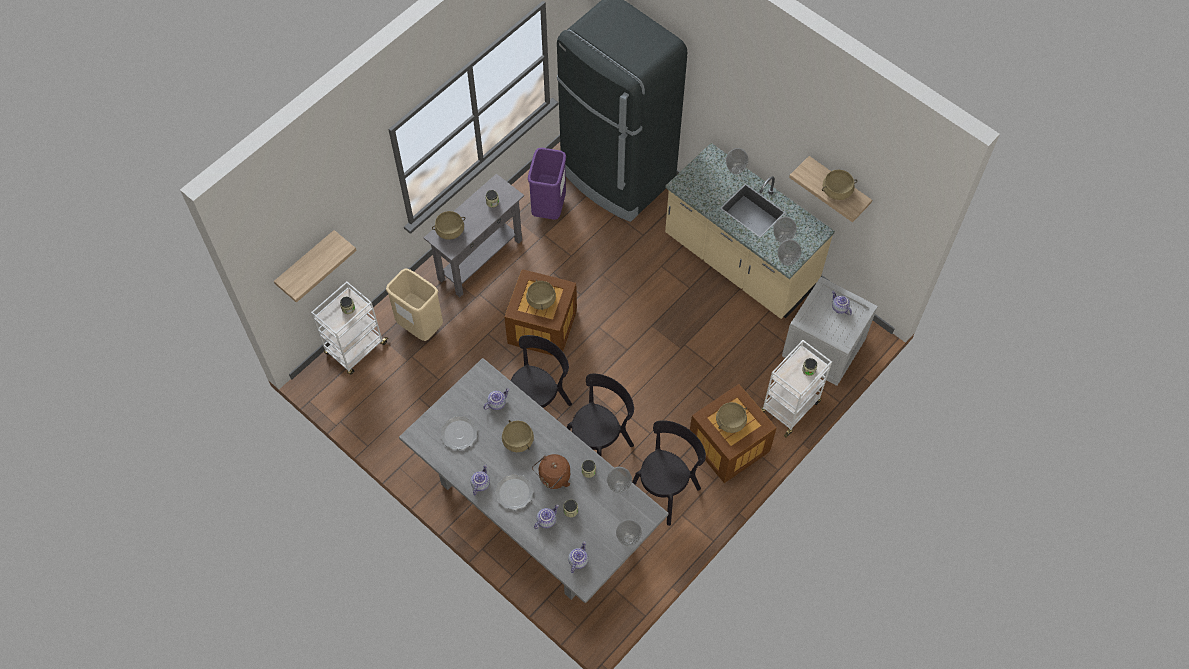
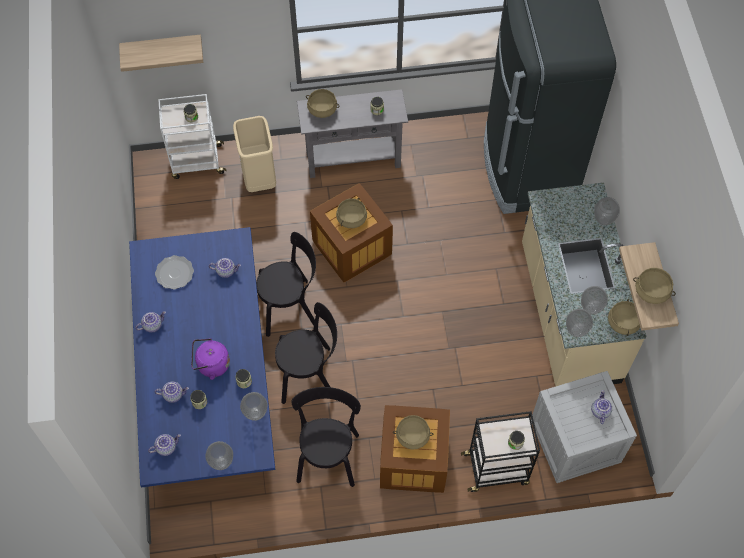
camera: 40 degrees right, 0 degrees up
grey dining table [399,358,668,604] -> blue dining table [129,227,275,487]
plate [495,474,534,510] -> none
beige cooking pot [502,420,534,452] -> beige cooking pot moved to [608,299,640,336]
purple trash can [528,148,566,220] -> none
brown kettle [532,454,570,489] -> purple kettle [191,338,230,380]
black chair [632,420,706,526] -> black chair turned 75 degrees counterclockwise [291,387,361,487]
white cart [761,340,832,437] -> black cart [461,411,540,492]

